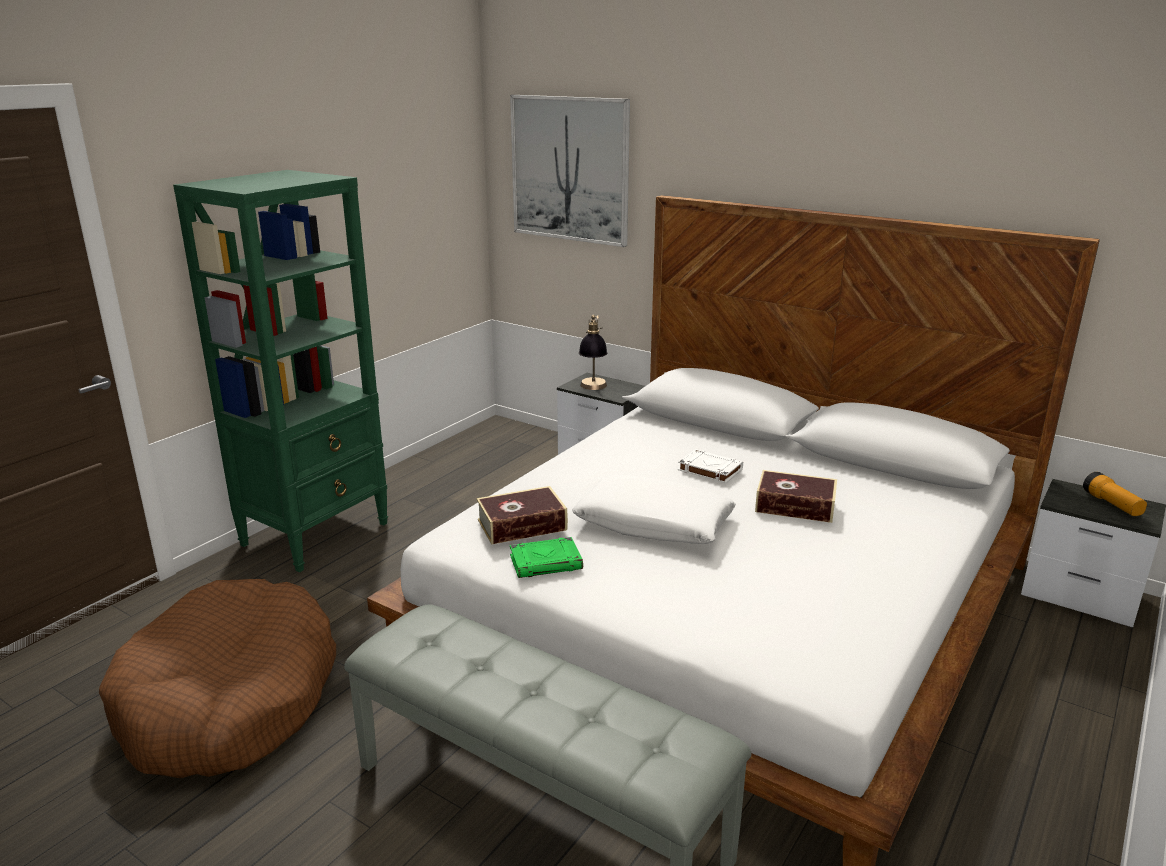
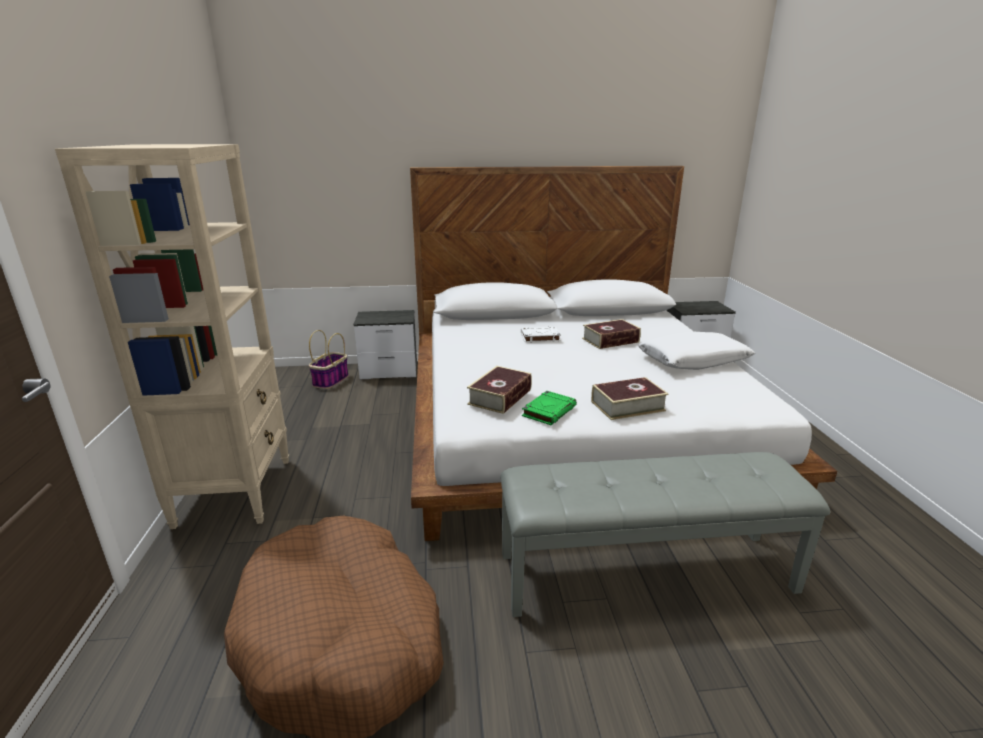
camera: 40 degrees left, 0 degrees up
green bookcase [173,170,388,573] -> beige bookcase [55,144,289,529]
picture [510,95,630,247] -> none
white pillow [572,475,736,544] -> white pillow moved to [638,332,755,370]
table lamp [579,315,608,390] -> none
flashlight [1083,472,1147,516] -> none
none -> basket [309,330,349,389]
none -> book [591,377,668,420]

